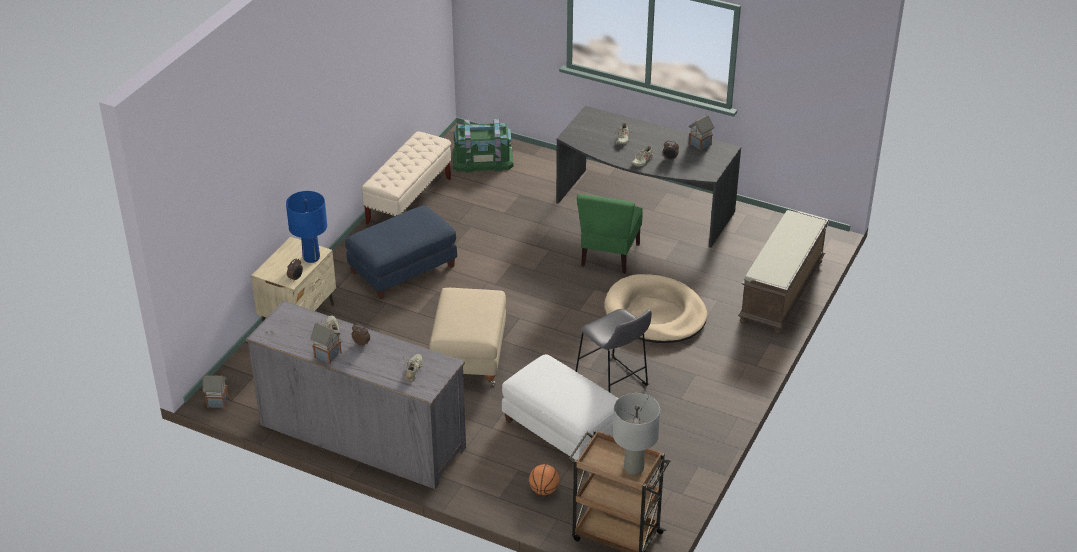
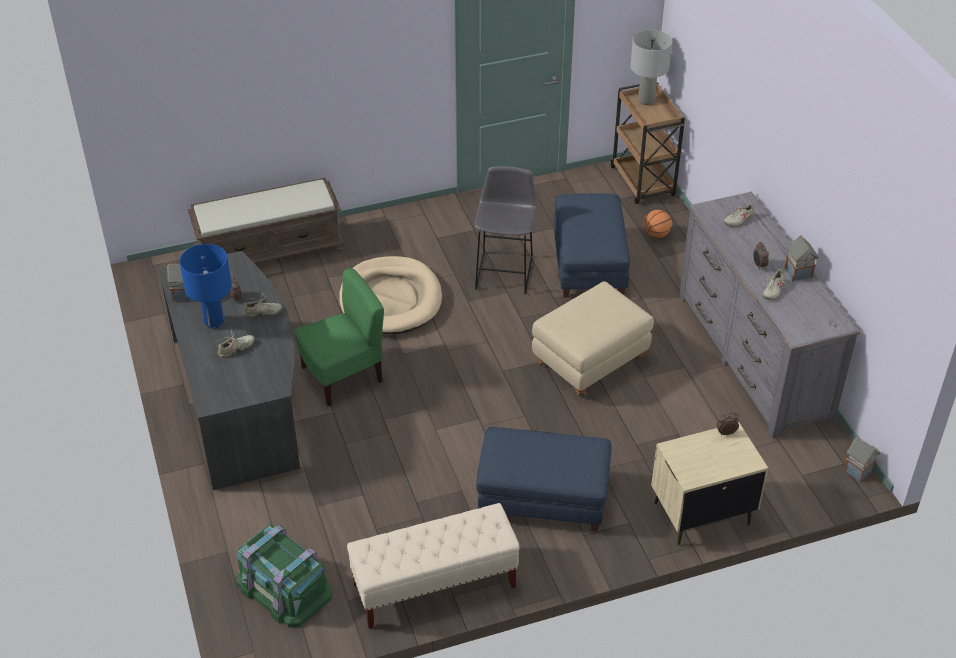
camera: 135 degrees left, 5 degrees up
blue table lamp [286,191,327,263] -> blue table lamp moved to [180,244,232,329]
white ottoman [502,354,619,469] -> blue ottoman [554,193,630,297]

